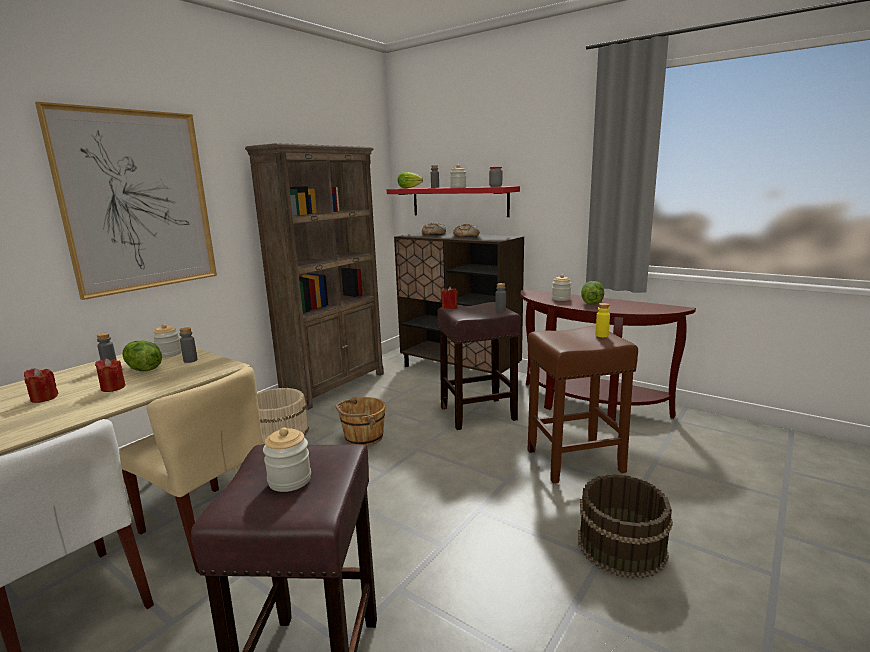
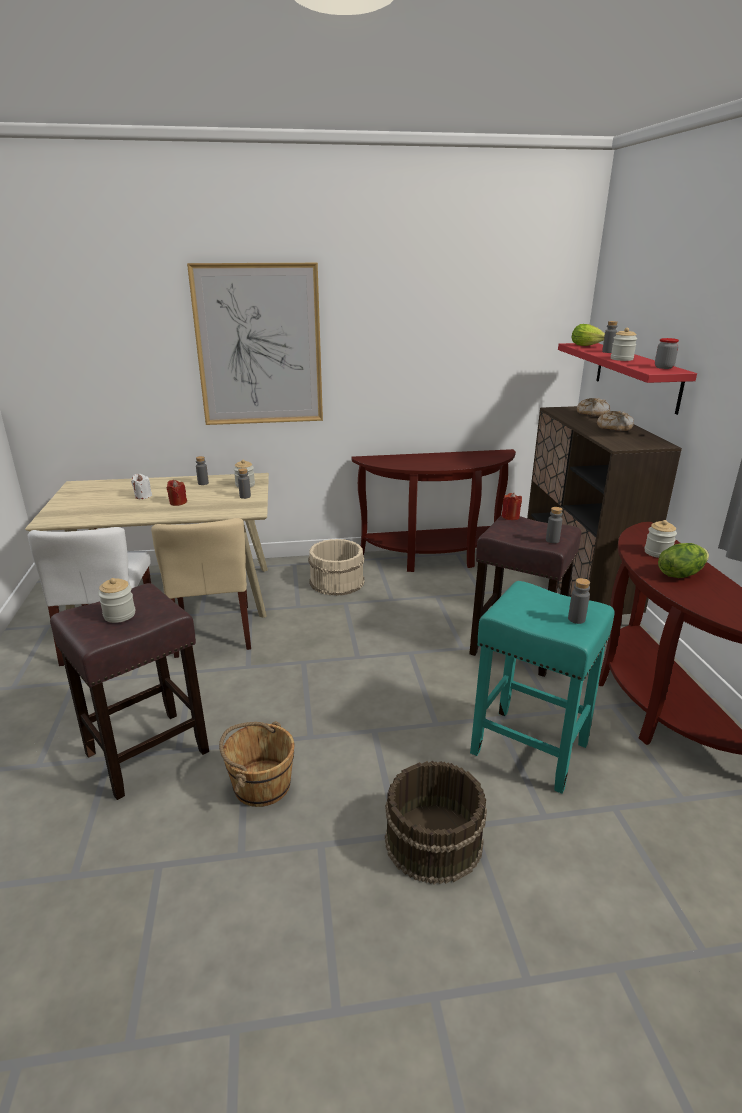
camera: 45 degrees right, 10 degrees up
red candle [24,368,59,403] -> white candle [131,474,152,499]
lettuce [122,341,162,371] -> none
brown bookcase [245,143,384,410] -> brown console table [351,449,516,572]
brown bucket [335,397,386,446] -> brown bucket moved to [219,721,295,807]
brown stool [528,326,638,483] -> turquoise stool [470,581,615,794]
yellow bottle [595,303,610,337] -> grey bottle [568,578,590,624]

